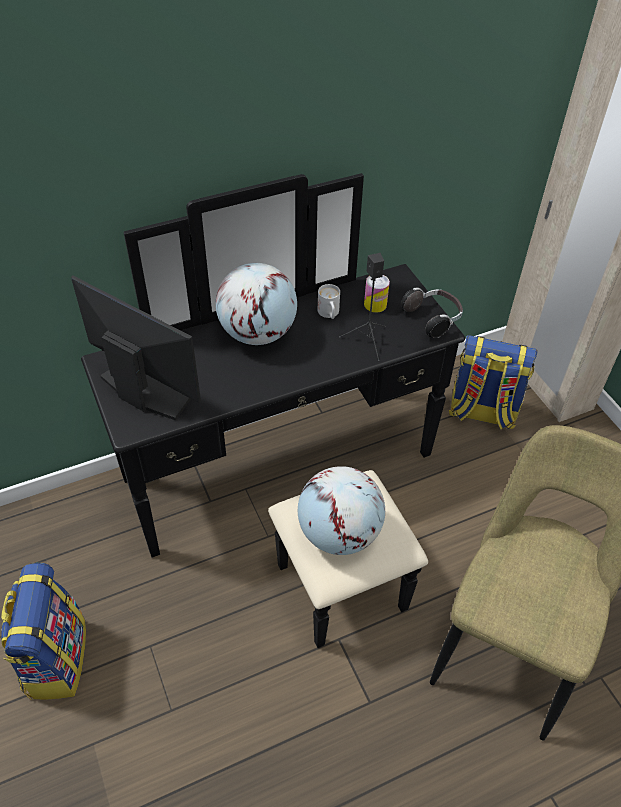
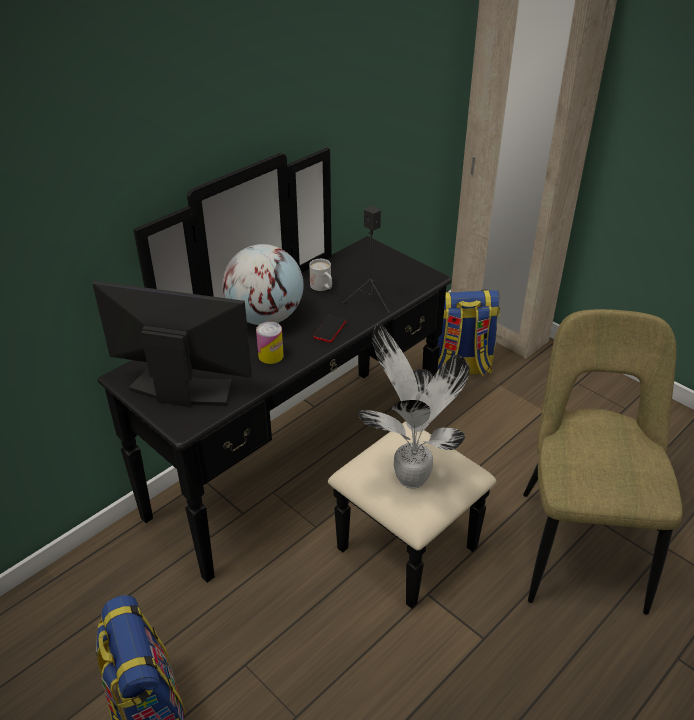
camera: 20 degrees left, 10 degrees down
globe [298,466,385,555] -> potted plant [358,324,470,489]
can [364,275,390,313] -> can moved to [256,322,284,364]
headphones [401,287,463,338] -> none
none -> phone [314,315,346,343]

